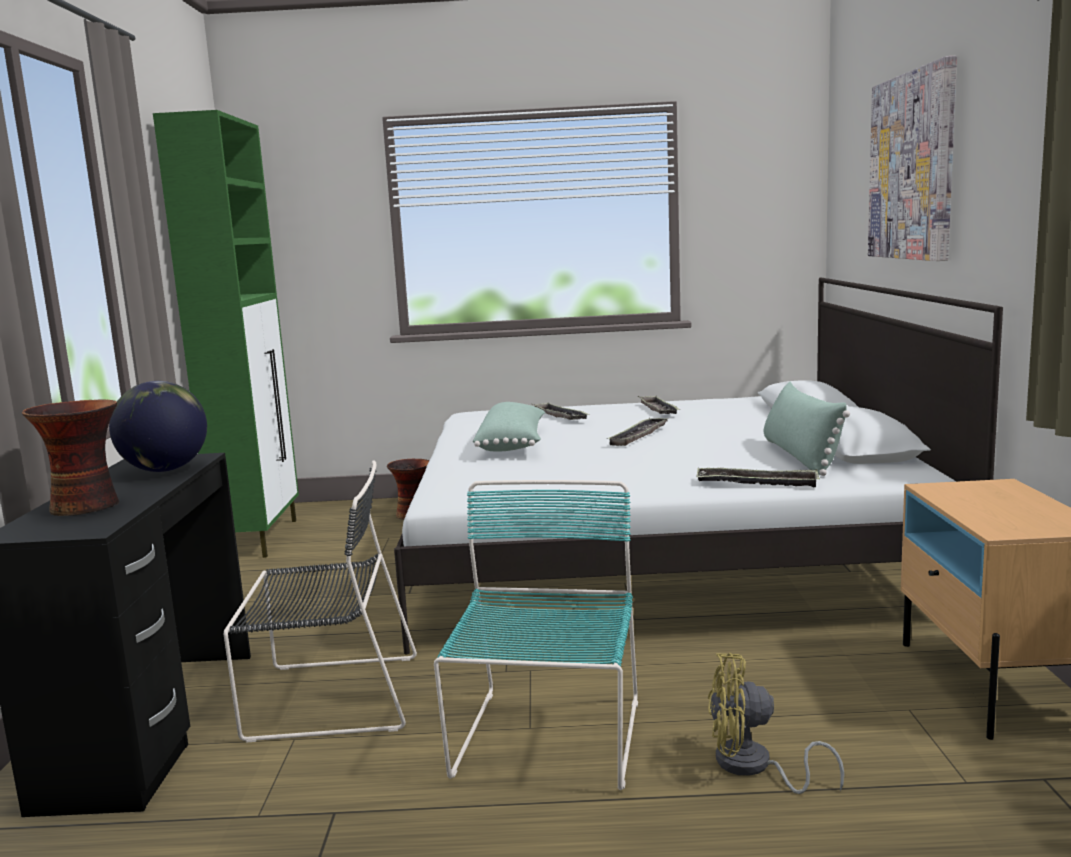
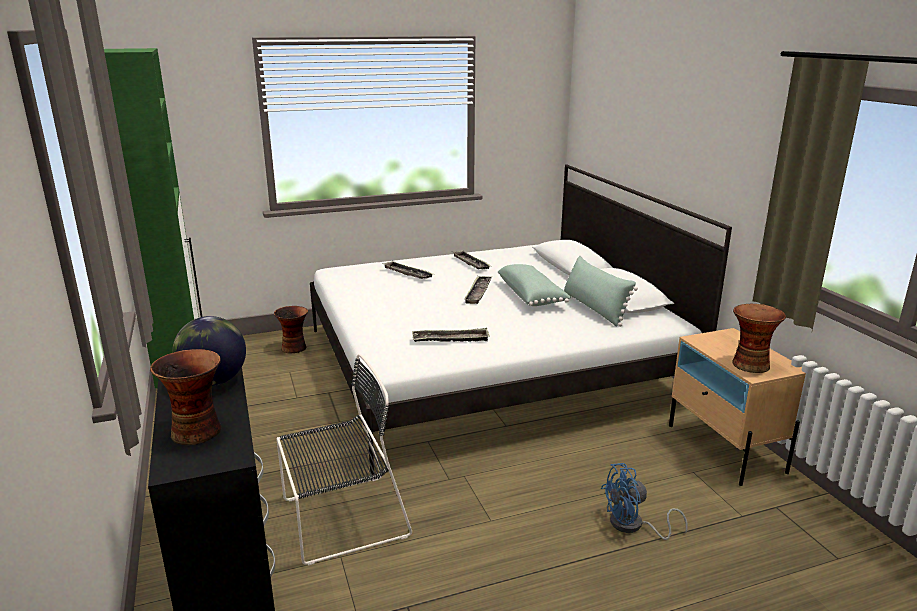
camera: 20 degrees left, 10 degrees up
turquoise chair [434,480,638,790] -> none
green pillow [473,402,545,452] -> green pillow moved to [498,264,571,306]
tray [696,468,820,487] -> tray moved to [412,328,490,342]
yellow fan [708,653,845,794] -> blue fan [601,463,688,540]
picture [868,56,957,261] -> none
none -> vase [732,304,786,373]

